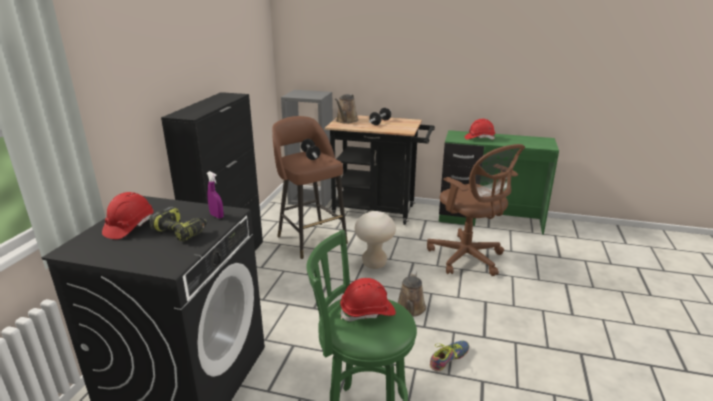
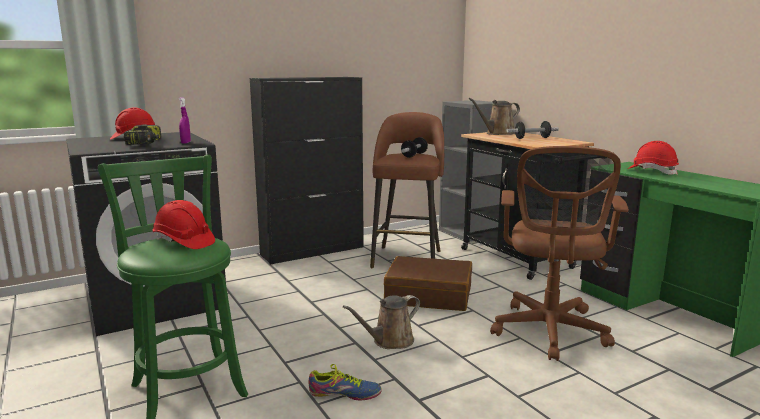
camera: 45 degrees right, 10 degrees down
beige stool [355,211,396,269] -> brown suitcase [384,256,472,311]

